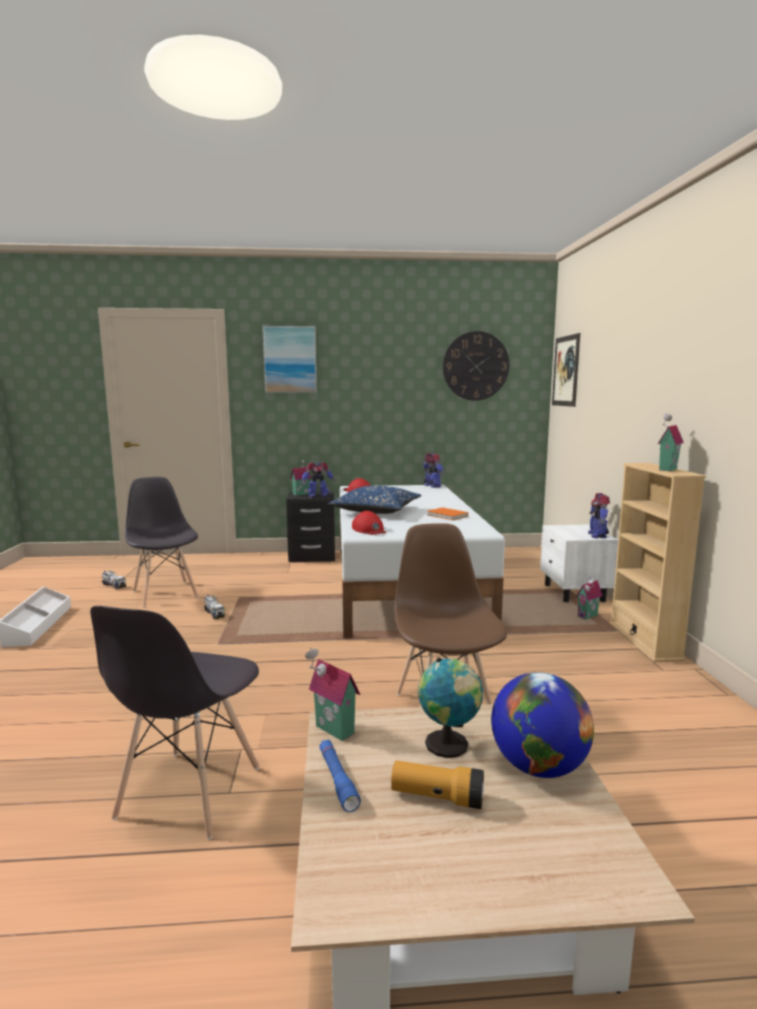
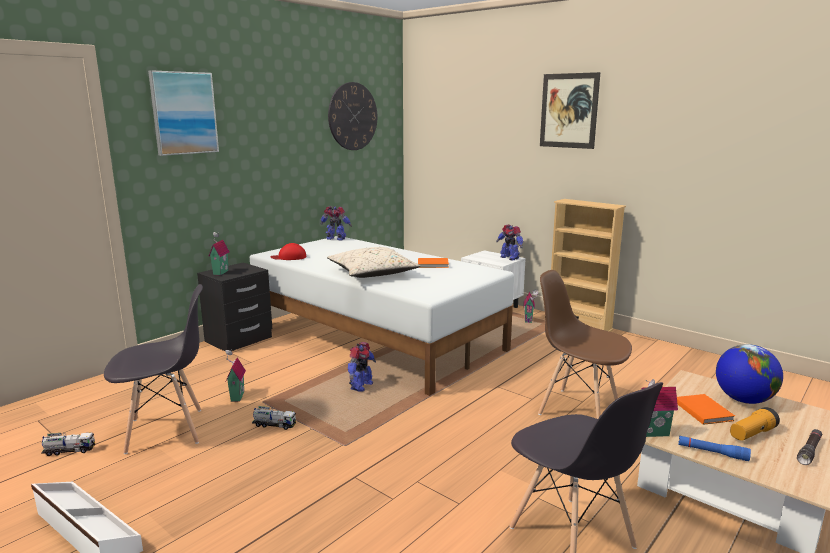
camera: 45 degrees left, 5 degrees up
grey chair [125,477,198,607] -> grey chair turned 150 degrees clockwise [104,284,203,454]
toy robot [301,462,335,498] -> toy robot moved to [348,342,376,392]
blue pillow [328,486,422,514] -> beige pillow [327,247,420,278]
red cap [352,511,386,535] -> none
globe [418,657,483,758] -> orange book [677,394,735,425]
picture [552,333,580,407] -> picture moved to [540,72,600,149]
toy house [658,413,684,471] -> toy house moved to [225,349,246,402]
none -> black flashlight [797,429,822,465]

